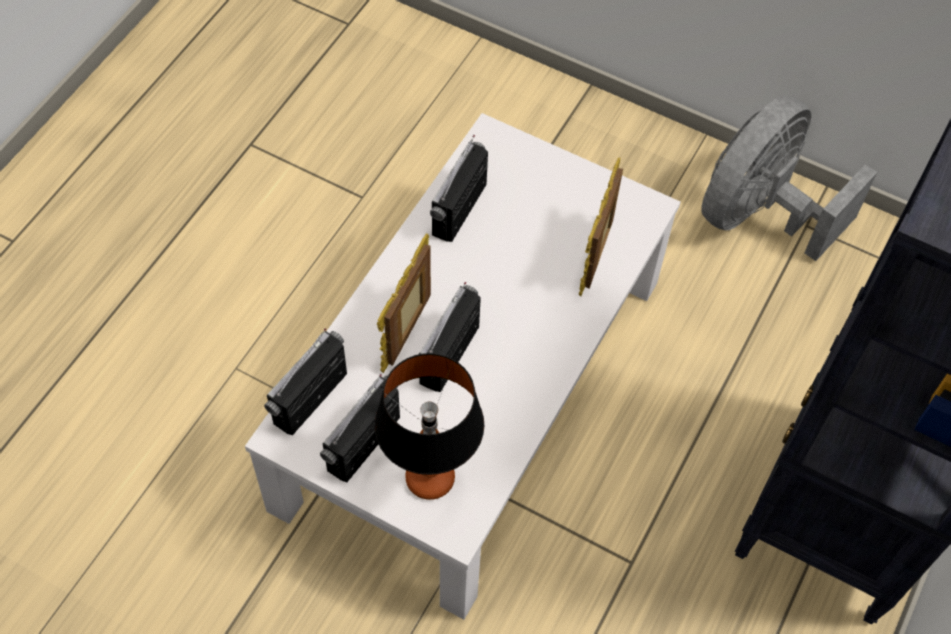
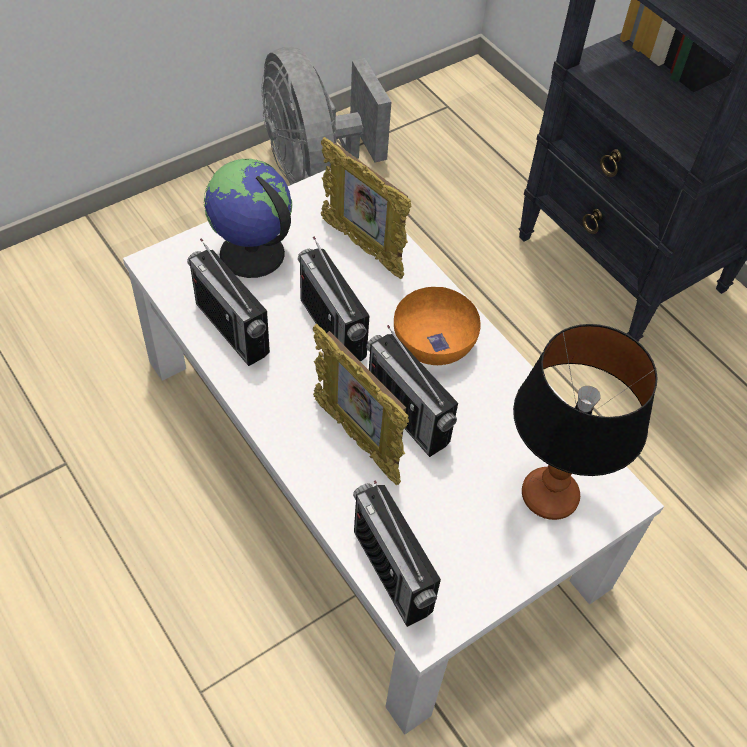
camera: 65 degrees left, 5 degrees down
radio [320,374,400,482] -> radio moved to [298,237,369,361]
none -> globe [204,159,292,278]
none -> orange bowl [394,287,481,365]

